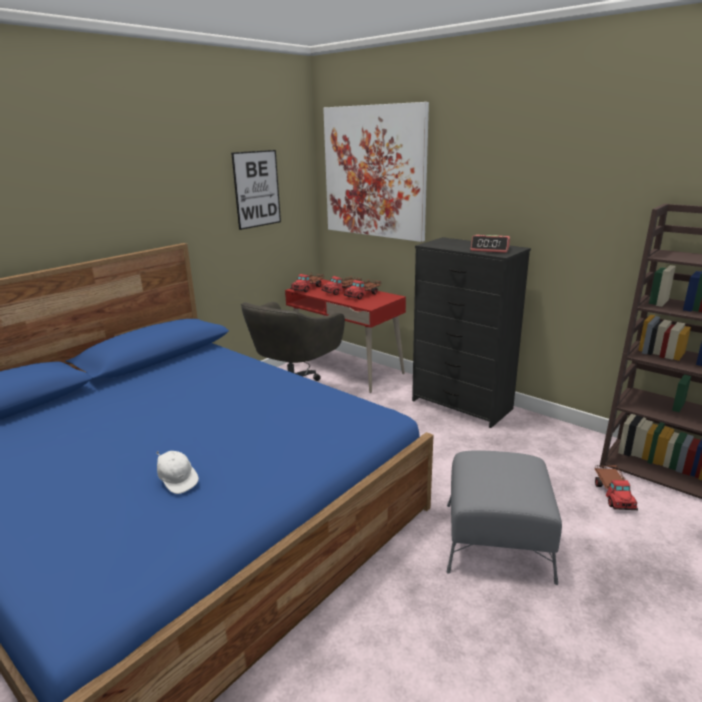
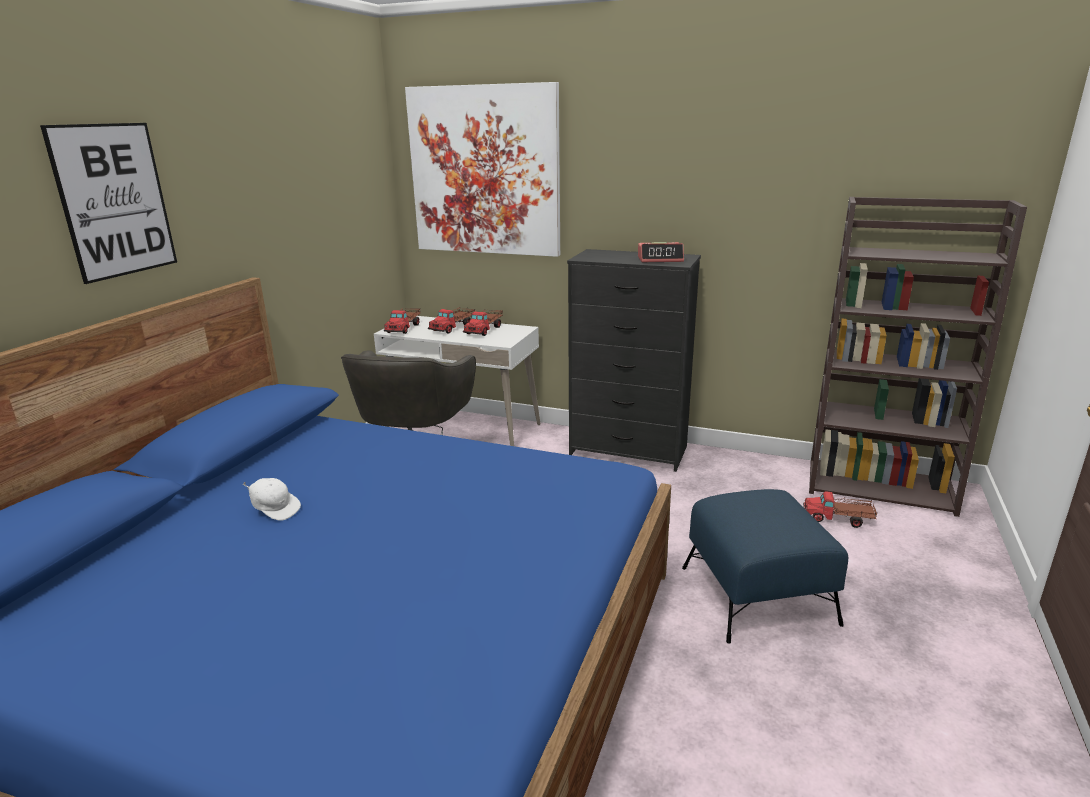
camera: 20 degrees left, 0 degrees up
white cap [156,451,199,494] -> white cap moved to [243,478,301,521]
picture [231,150,281,230] -> picture moved to [40,123,177,284]
red desk [285,279,406,393] -> white desk [374,316,540,446]
grey ottoman [447,450,562,585] -> blue ottoman [682,489,848,644]
toy truck [595,464,638,510] -> toy truck turned 120 degrees clockwise [803,492,877,528]

